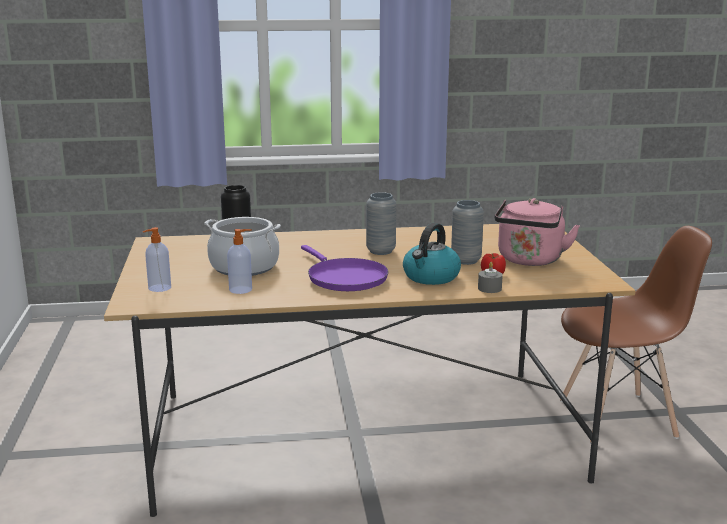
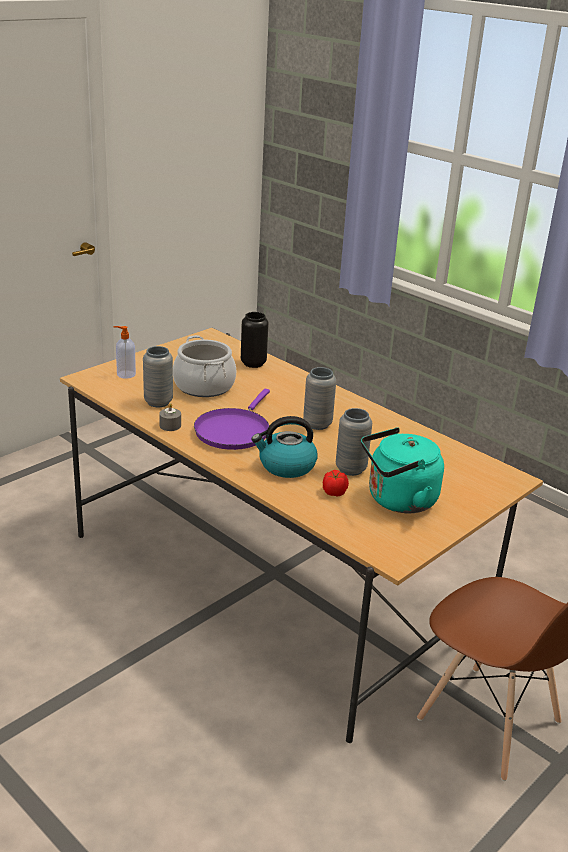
camera: 50 degrees right, 10 degrees up
soap dispenser [227,229,252,294] -> grey vase [143,346,173,407]
grey candle [478,262,503,293] -> grey candle moved to [159,403,181,431]
pink kettle [494,198,580,266] -> turquoise kettle [361,427,444,513]

